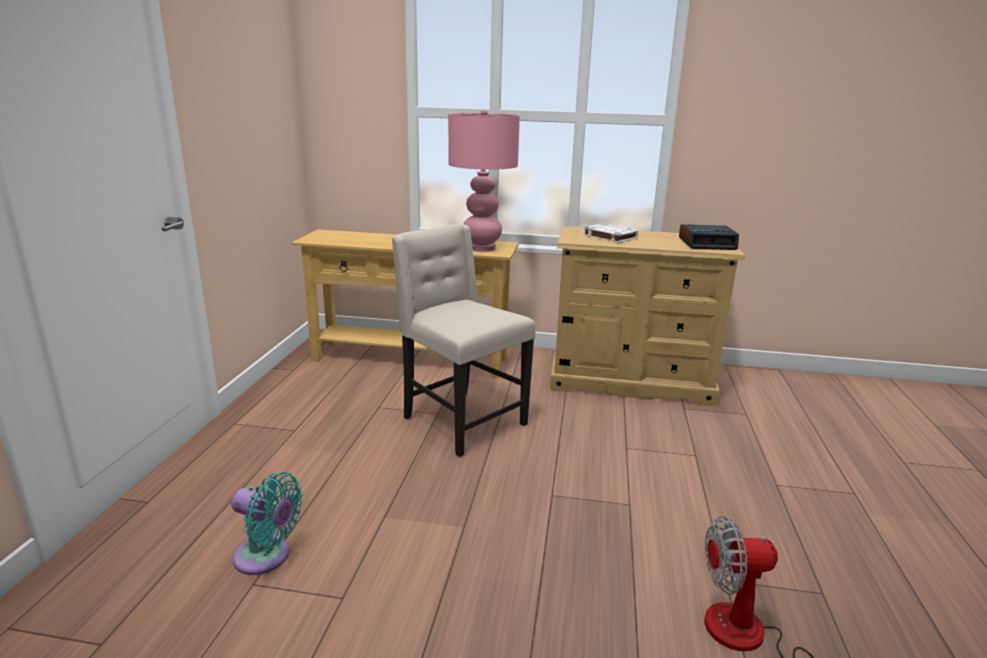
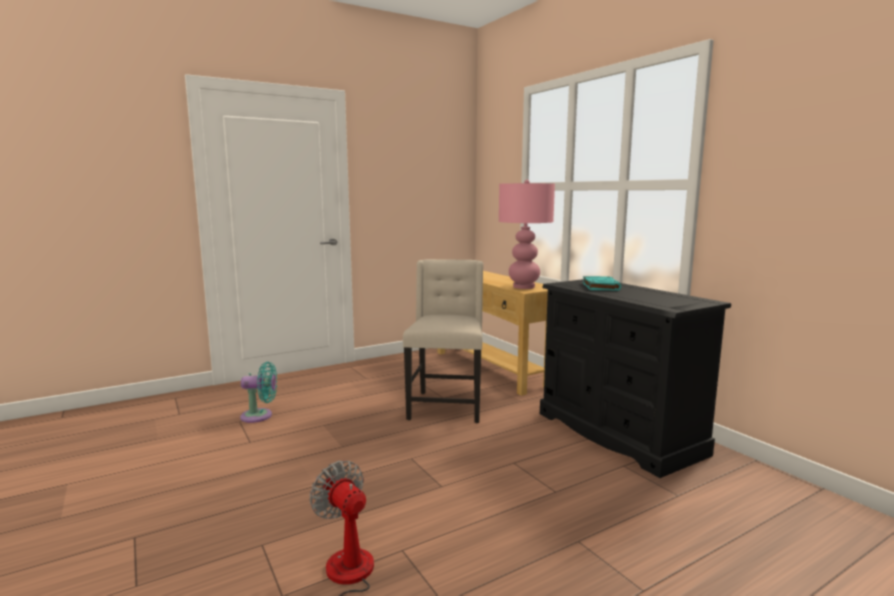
camera: 50 degrees right, 10 degrees down
turquoise fan [231,472,303,575] -> turquoise fan turned 75 degrees counterclockwise [240,362,277,423]
beige dresser [550,226,745,407] -> black dresser [540,279,731,478]
white book [583,223,638,243] -> turquoise book [583,276,621,290]
alarm clock [679,224,739,250] -> none

